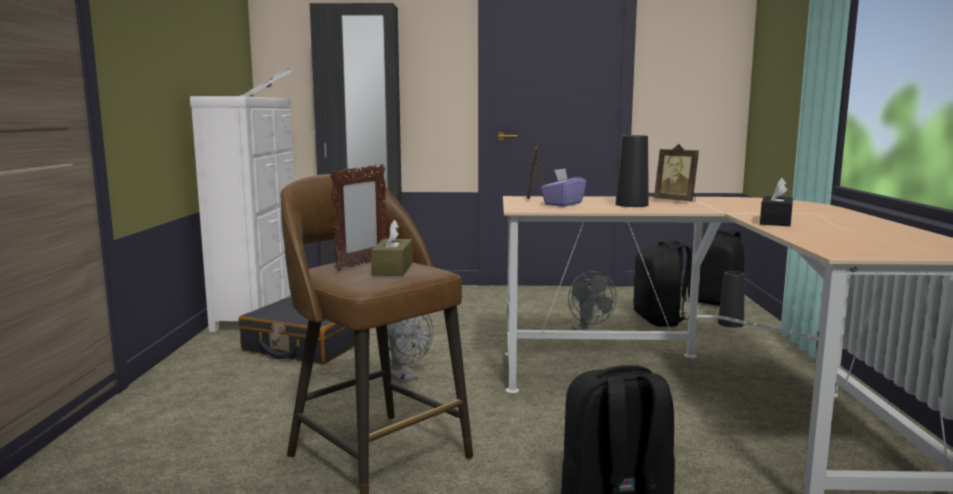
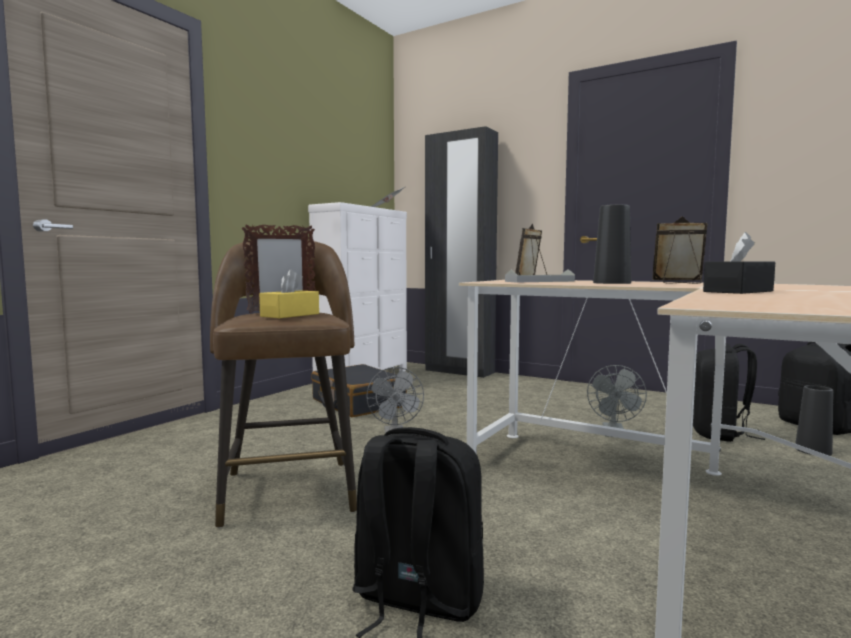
camera: 30 degrees right, 5 degrees down
brown tissue box [371,220,413,276] -> yellow tissue box [259,269,319,318]
purple tissue box [540,168,586,206] -> grey tray [505,269,575,282]
picture frame [654,144,699,202] -> picture frame turned 120 degrees clockwise [652,216,707,284]

